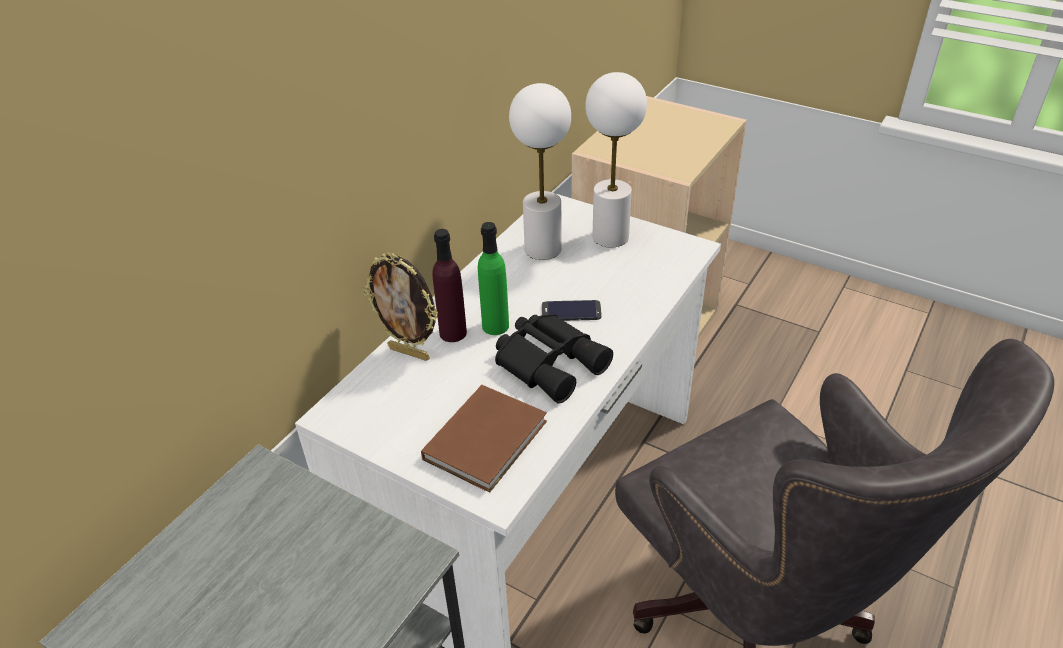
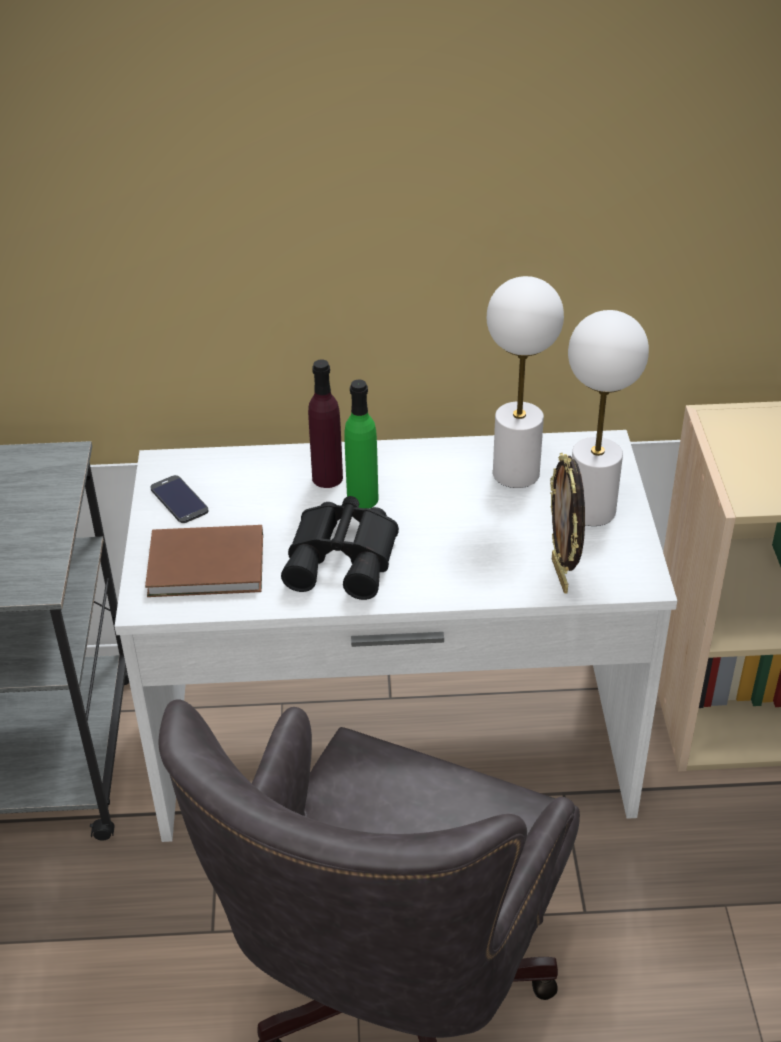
camera: 55 degrees right, 0 degrees up
picture frame [363,253,438,361] -> picture frame moved to [550,453,585,593]
phone [541,300,602,321] -> phone moved to [150,475,208,523]

